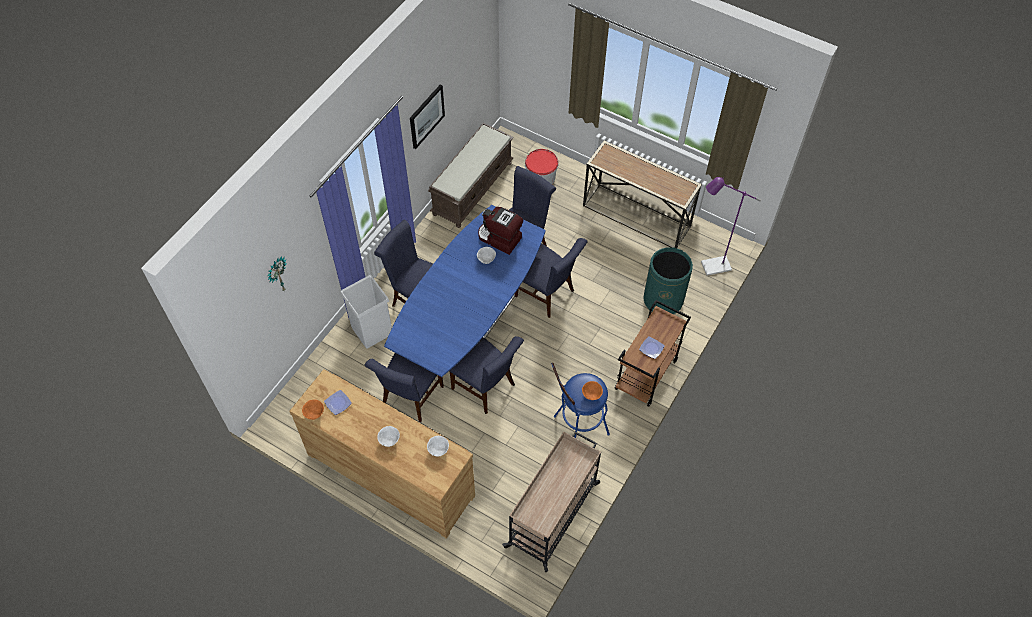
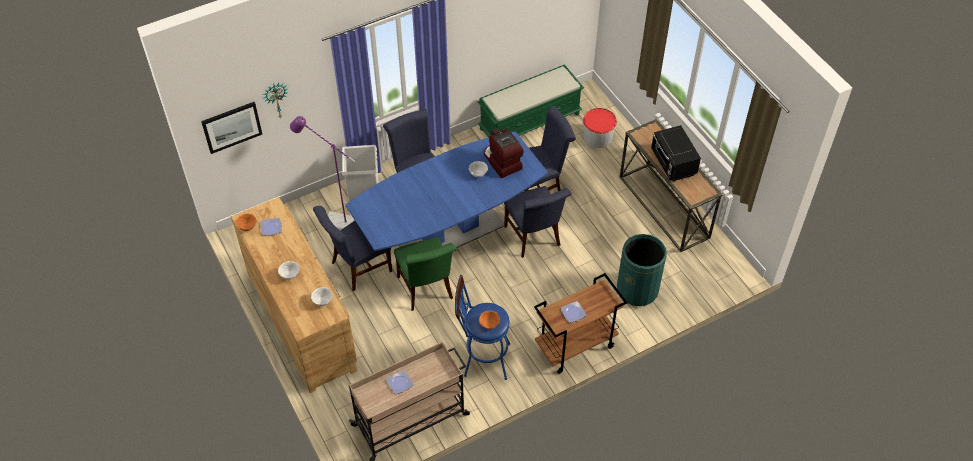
camera: 30 degrees right, 5 degrees down
picture [410,84,445,149] -> picture moved to [201,102,262,154]
brown bench [428,123,514,228] -> green bench [478,64,584,138]
blue chair [449,336,524,414] -> green chair [394,237,457,311]
purple floor lamp [701,177,761,276] -> purple floor lamp moved to [290,116,355,230]
none -> plate [386,370,413,394]
none -> black microwave [651,125,701,181]

